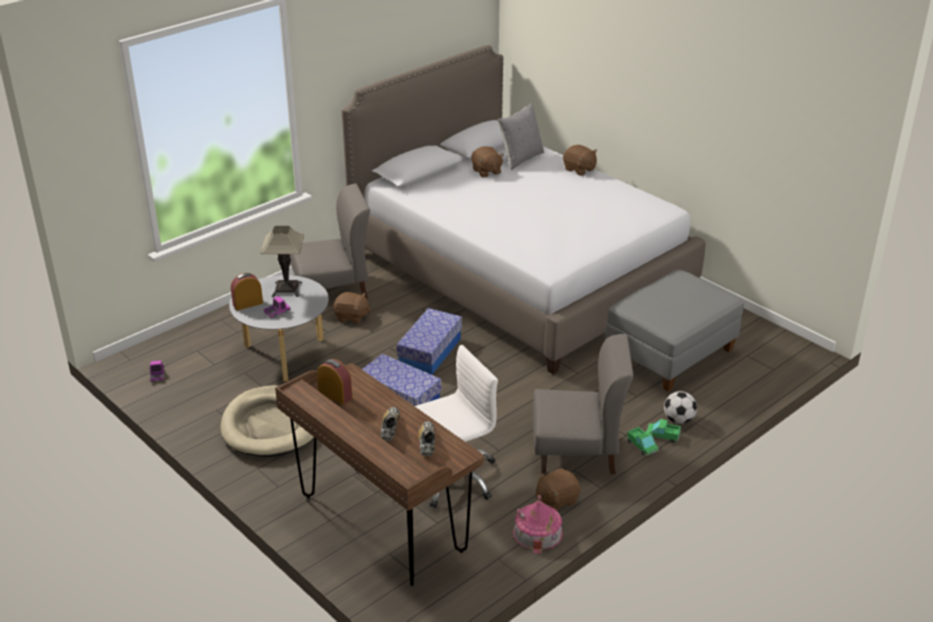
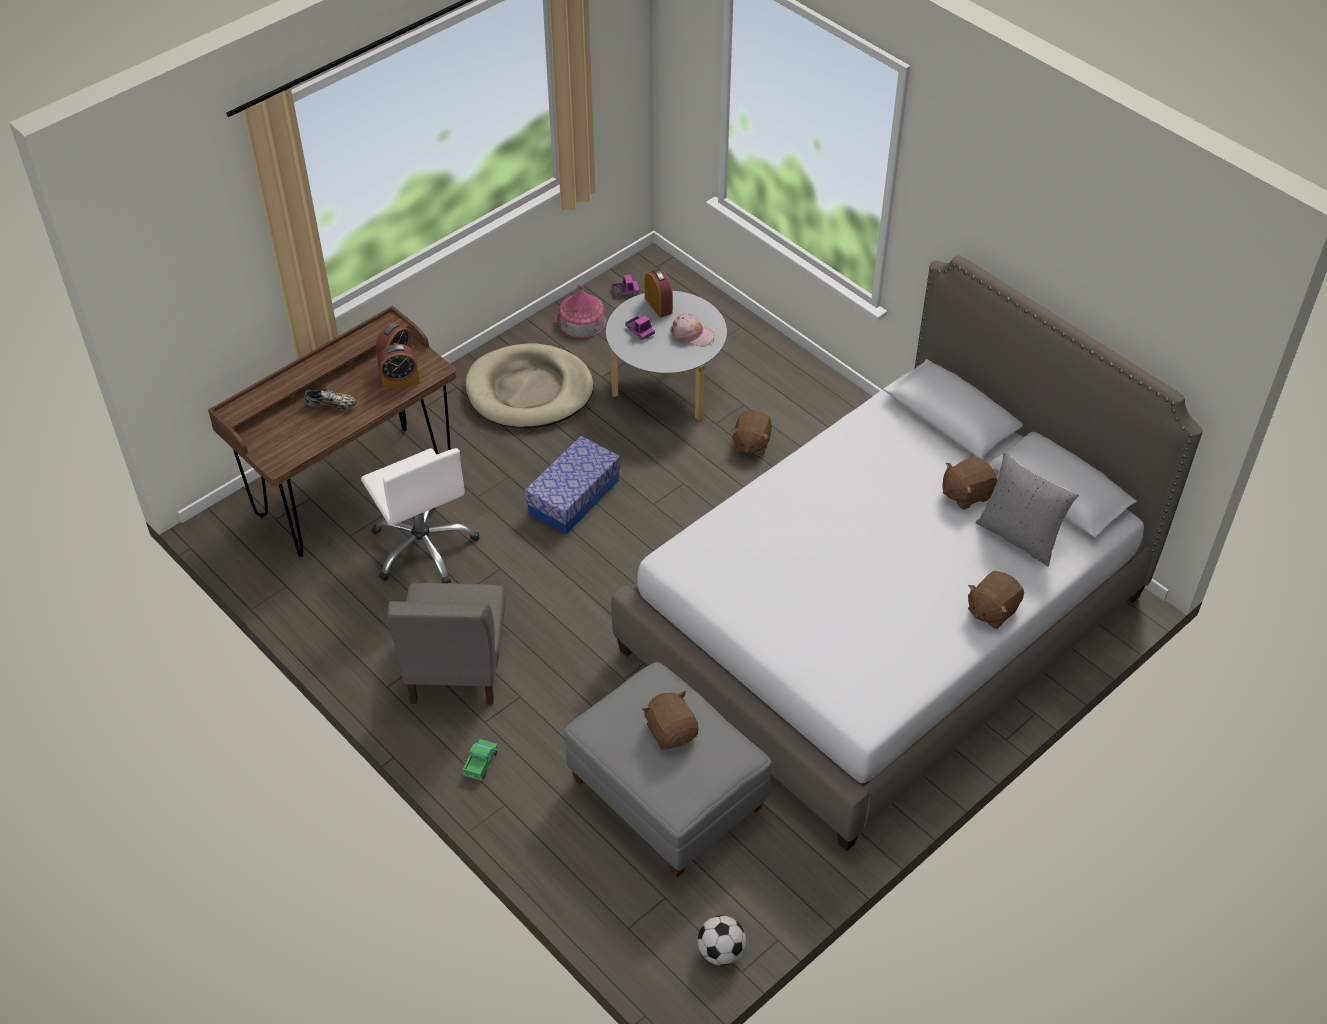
camera: 90 degrees right, 15 degrees up
table lamp [260,226,304,297] -> pink cap [670,313,715,347]
grey chair [290,184,370,299] -> none
storage box [396,308,462,375] -> none
shoe [418,421,435,457] -> none
toy house [513,495,563,554] -> toy house moved to [554,284,607,339]
brown plush toy [536,469,581,511] -> brown plush toy moved to [642,691,698,750]
toy truck [627,427,659,456] -> none
football [664,391,697,424] -> football moved to [698,916,746,966]
none -> alarm clock [378,344,420,390]

